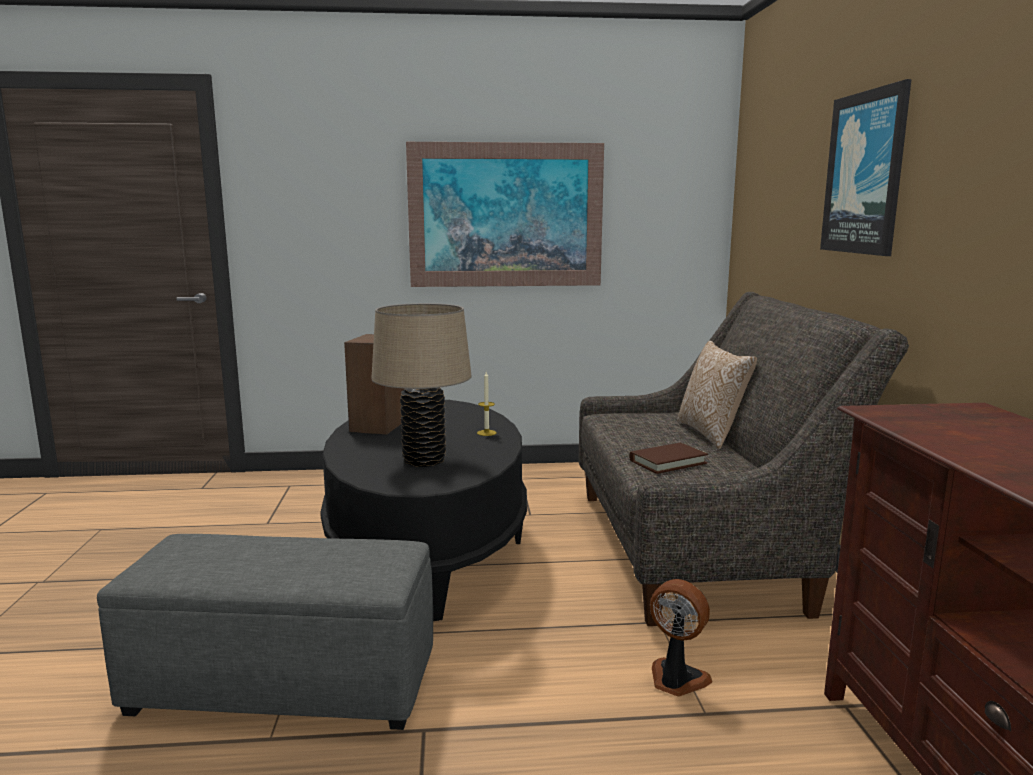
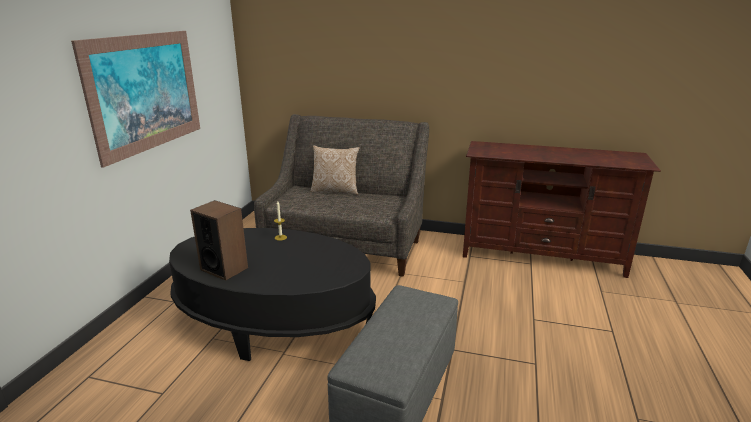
camera: 70 degrees left, 10 degrees up
beige table lamp [371,303,472,467] -> none
brown book [629,443,708,474] -> none
fan [650,579,712,696] -> none
picture [820,79,912,256] -> none

